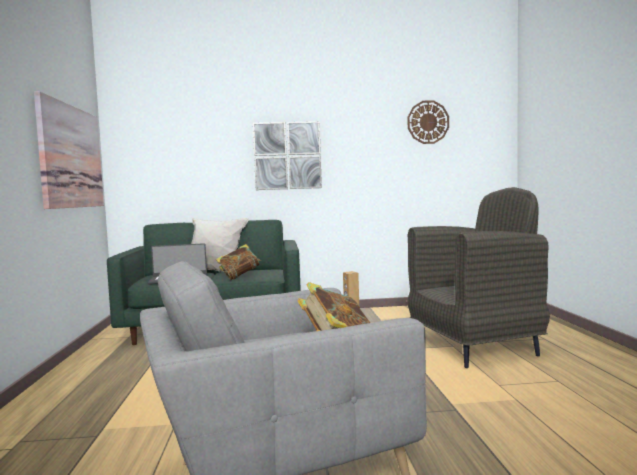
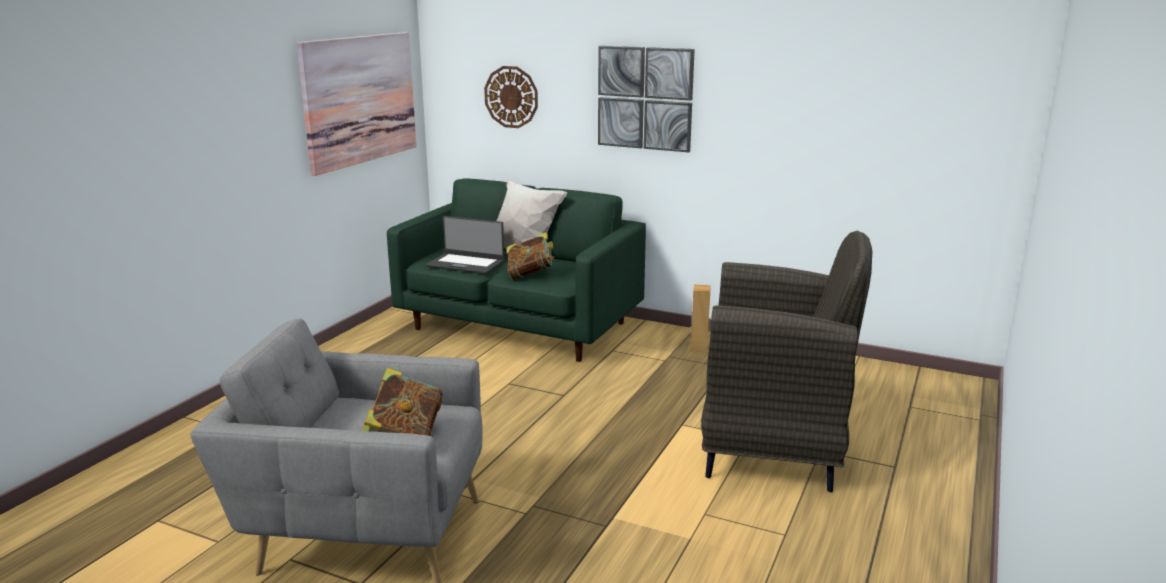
camera: 30 degrees right, 15 degrees up
wall clock [407,100,449,144] -> wall clock moved to [484,66,538,128]

